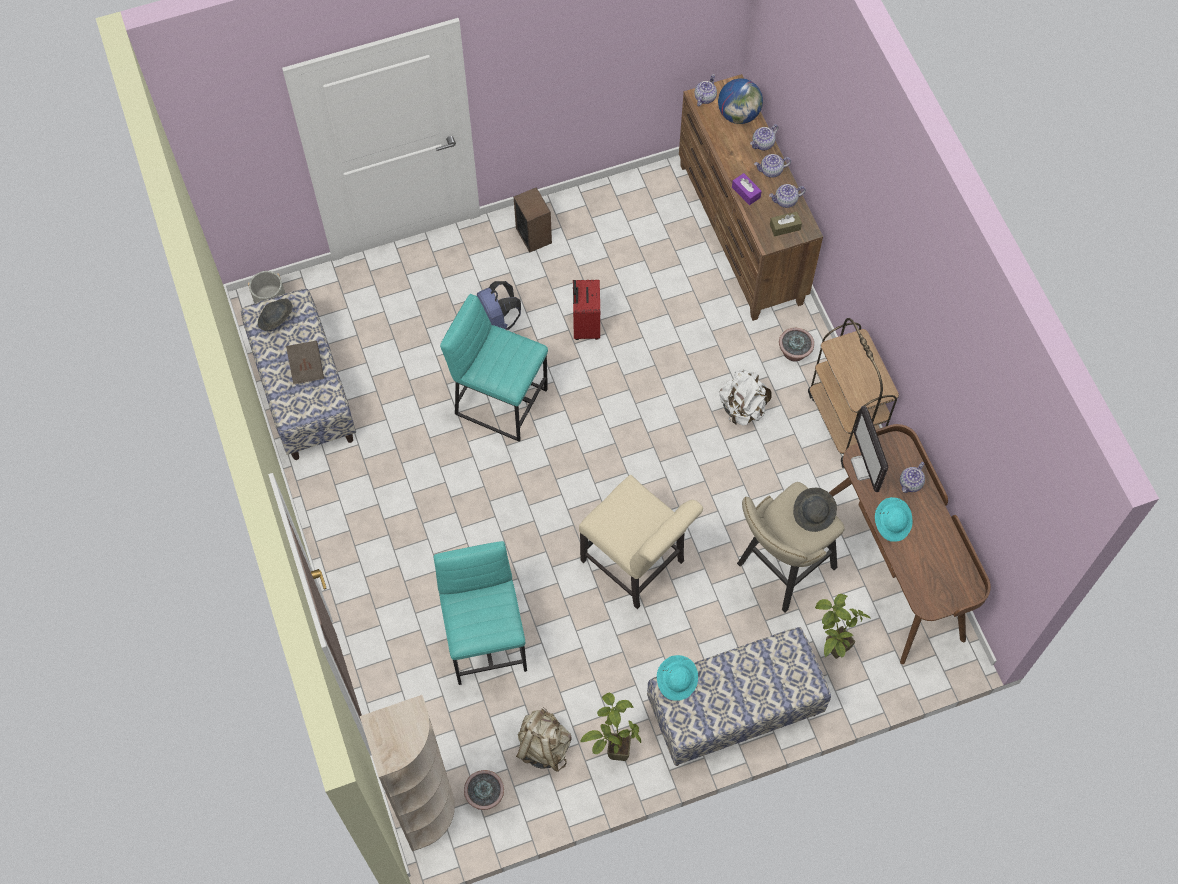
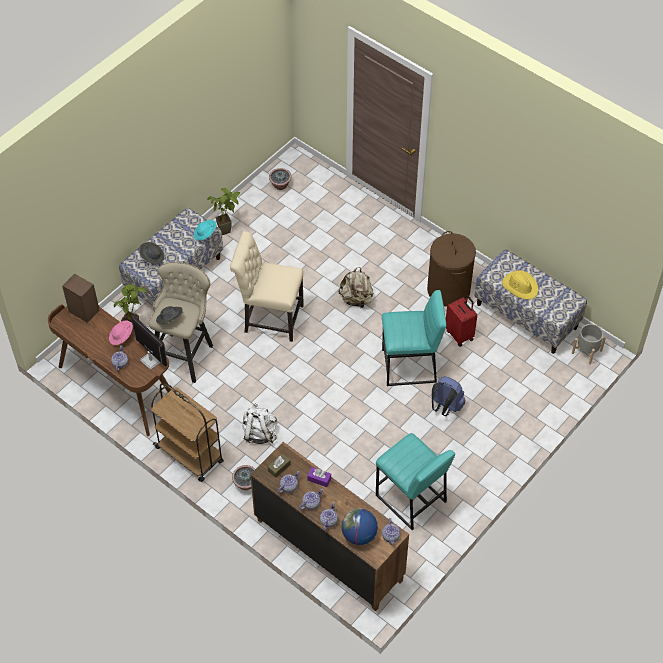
camera: 150 degrees right, 10 degrees down
grey hat [258,299,293,331] -> grey hat moved to [139,242,164,265]
brown book [286,341,324,384] -> yellow hat [502,270,539,300]
beige bookcase [360,695,455,851] -> none
turquoise chair [434,541,527,685] -> turquoise chair moved to [376,433,455,530]
speaker [514,187,552,253] -> speaker moved to [62,274,99,323]
beige backpack [516,707,571,772] -> beige backpack moved to [338,267,374,308]
red suitcase [573,280,600,340] -> red suitcase moved to [446,295,477,347]
turquoise hat [875,497,913,542] -> pink hat [109,320,133,345]
none -> brown laundry basket [427,231,476,307]

